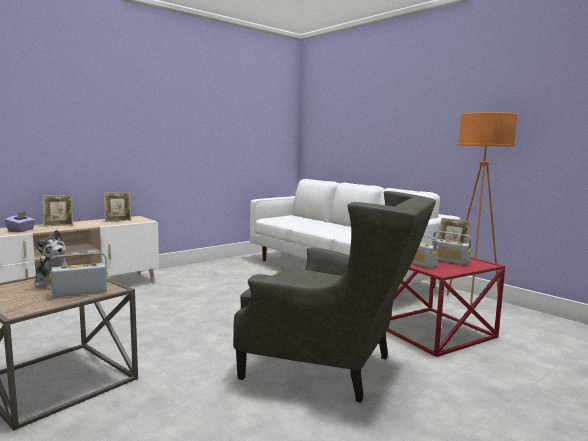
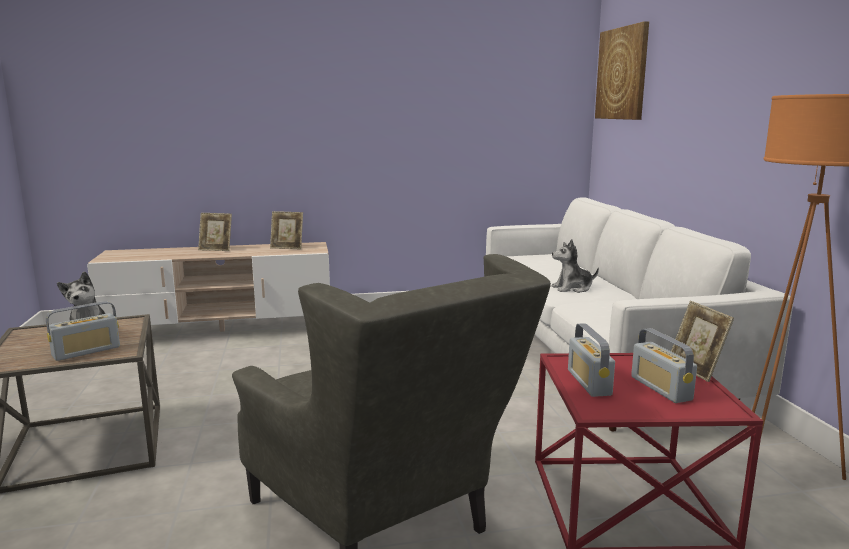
camera: 30 degrees right, 5 degrees up
purple tissue box [5,211,36,232] -> none
radio [50,252,108,298] -> radio turned 135 degrees clockwise [46,301,120,361]
none -> plush toy [552,239,599,293]
none -> picture [595,21,649,120]

